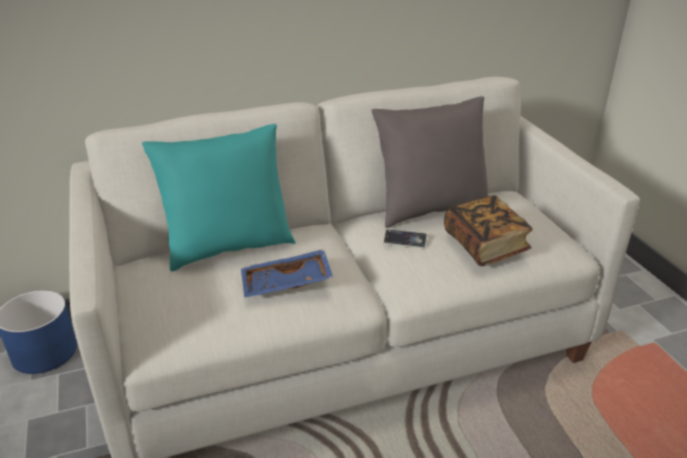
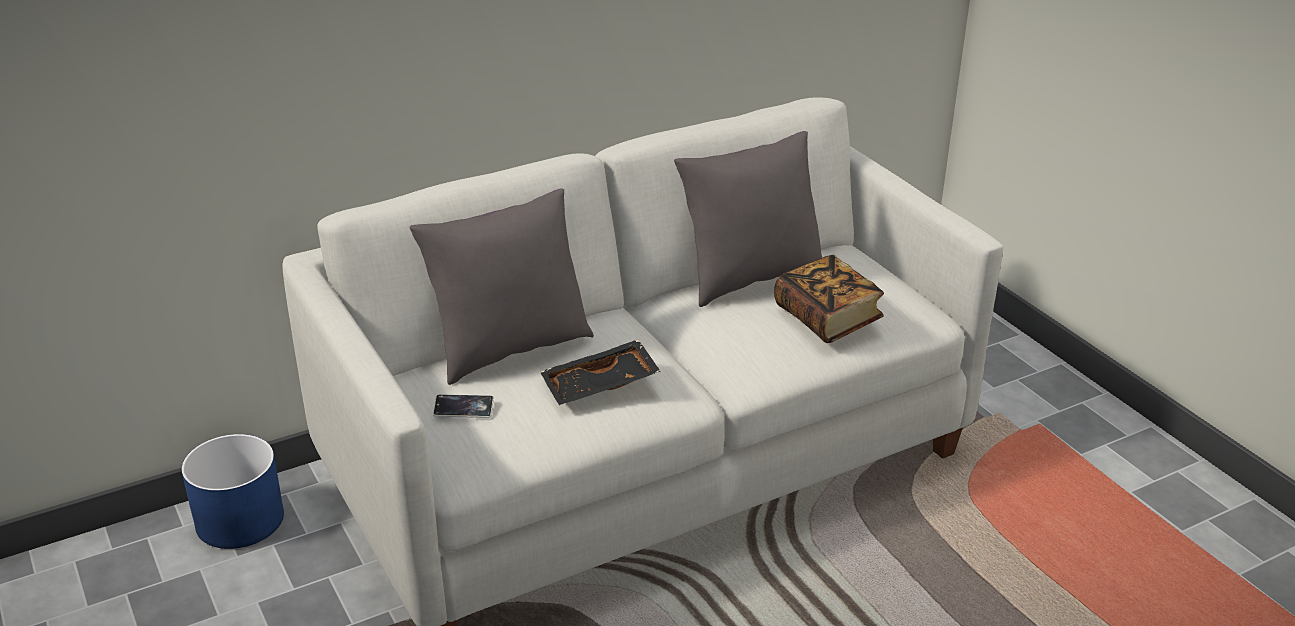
camera: 10 degrees left, 0 degrees up
turquoise pillow [142,124,295,271] -> grey pillow [409,188,594,385]
blue tray [241,249,333,298] -> black tray [540,340,661,405]
phone [383,229,427,249] -> phone moved to [433,394,494,418]

